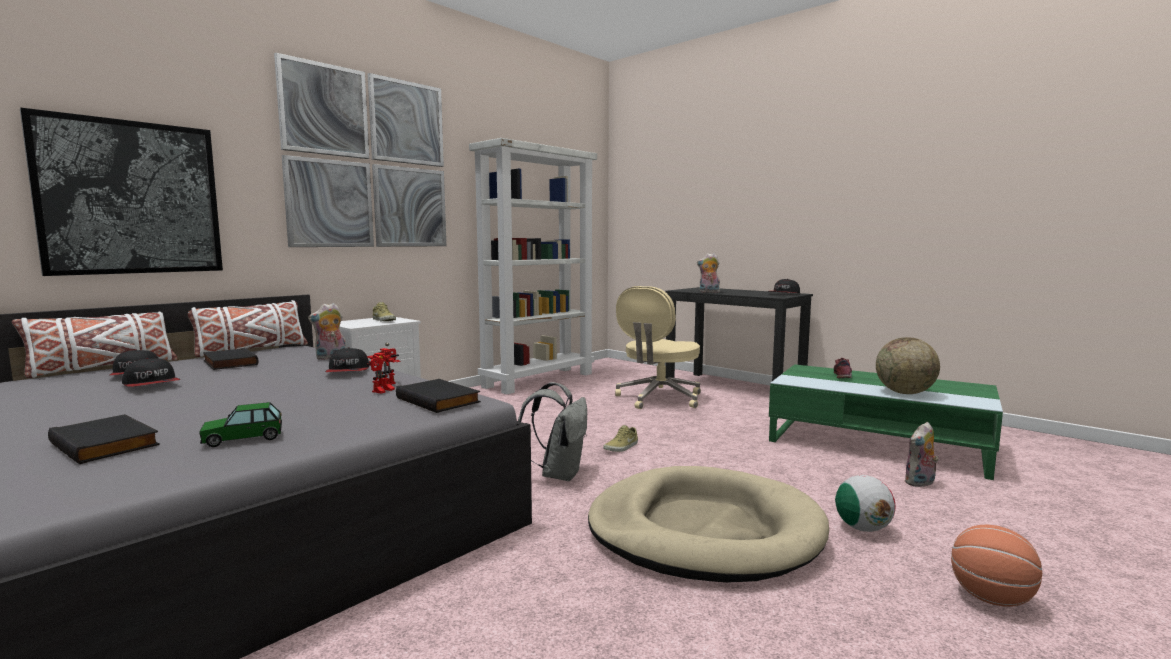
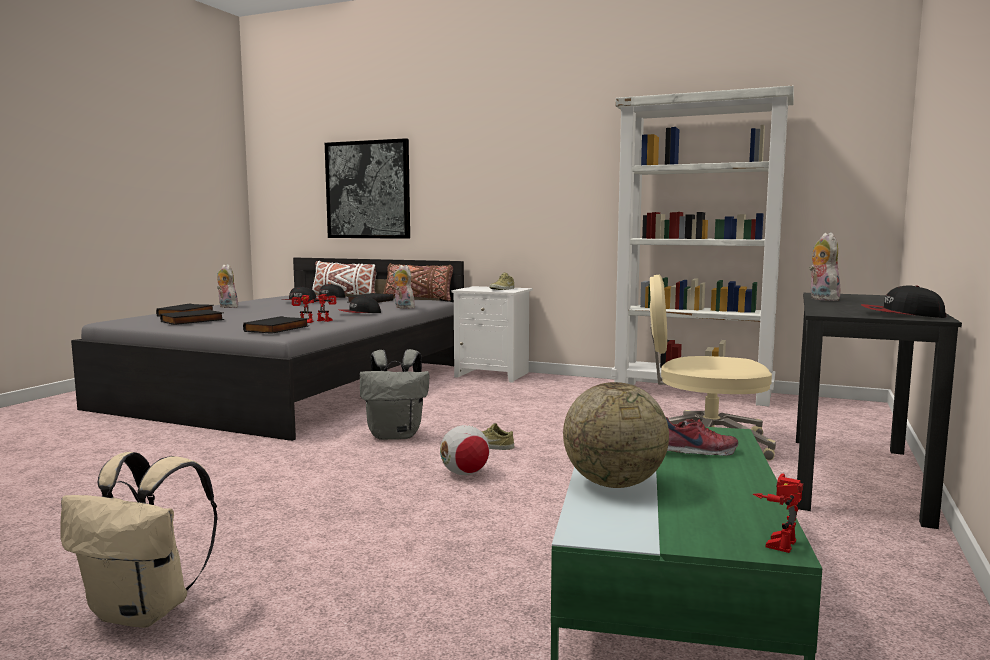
camera: 70 degrees right, 0 degrees up
white pillow [188,300,308,357] -> brown pillow [383,263,453,301]
toy car [199,402,282,447] -> black book [160,309,224,325]
picture [274,53,446,247] -> none
beige dog bed [588,466,829,583] -> none
football [835,475,896,532] -> football moved to [440,425,490,475]
plush toy [904,422,939,487] -> plush toy moved to [217,264,238,308]
basketball [951,525,1042,607] -> beige backpack [60,452,218,628]
none -> toy robot [753,473,803,553]

